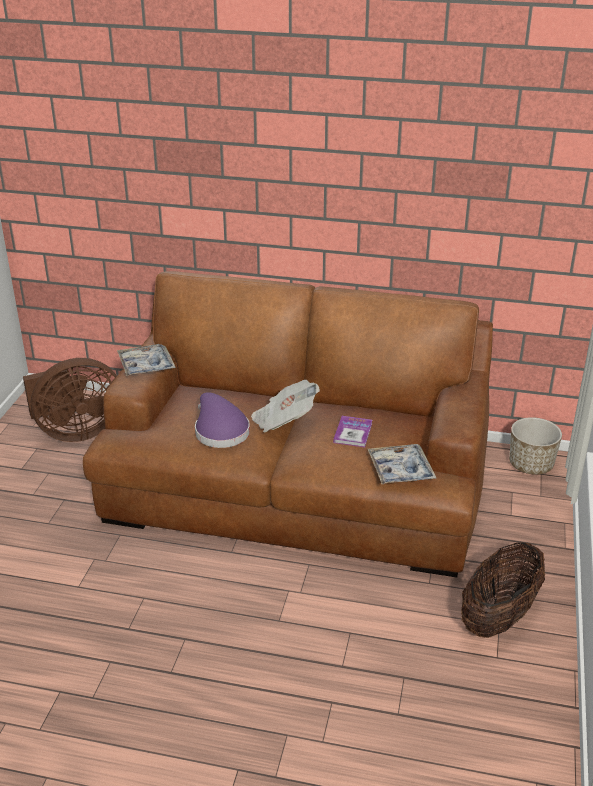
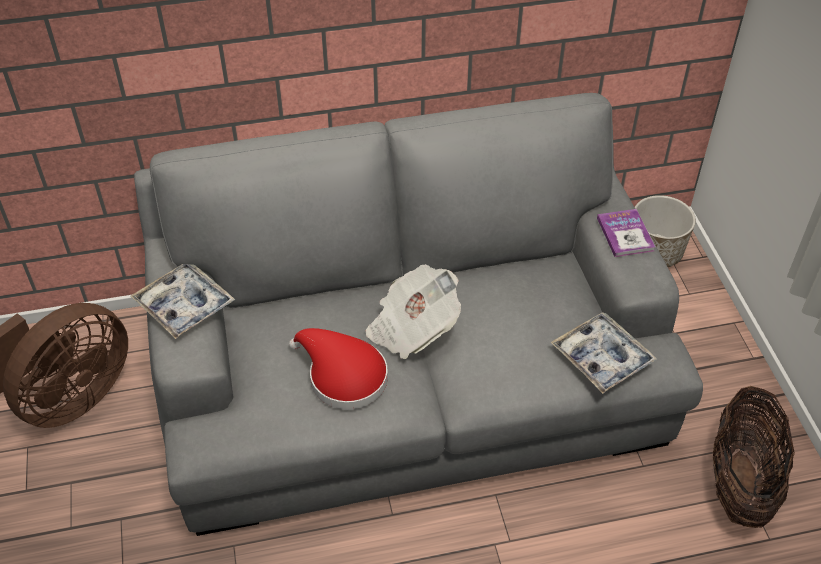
camera: 25 degrees left, 15 degrees up
brown sofa [83,271,493,578] -> grey sofa [134,93,703,536]
purple hat [195,392,250,448] -> red hat [289,328,388,409]
book [333,416,372,447] -> book moved to [597,209,655,257]

